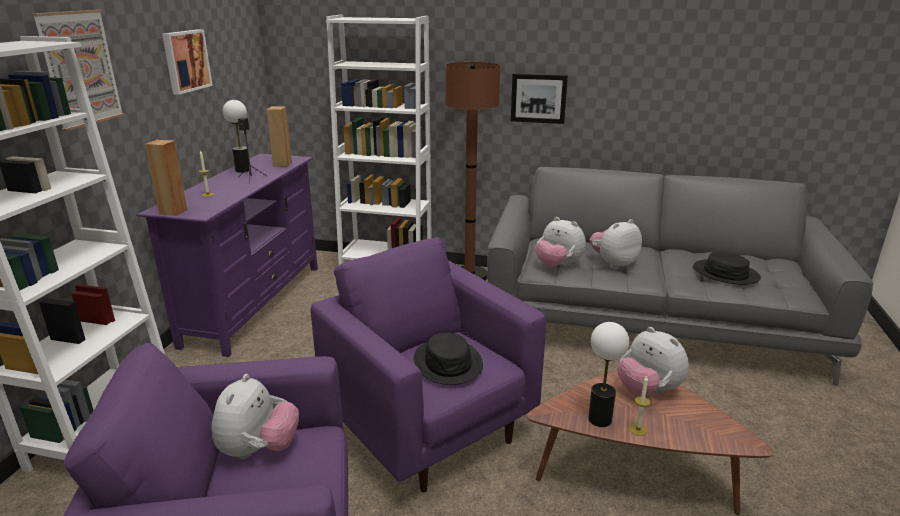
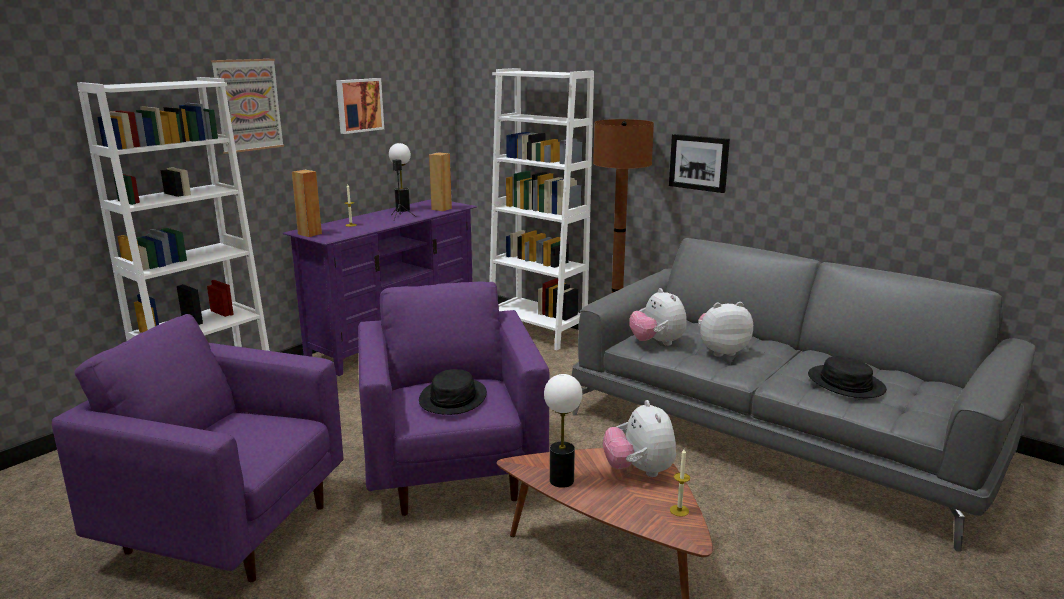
camera: 25 degrees right, 5 degrees down
plush toy [211,374,299,459] -> none
candle [629,376,651,436] -> candle moved to [670,449,690,517]

